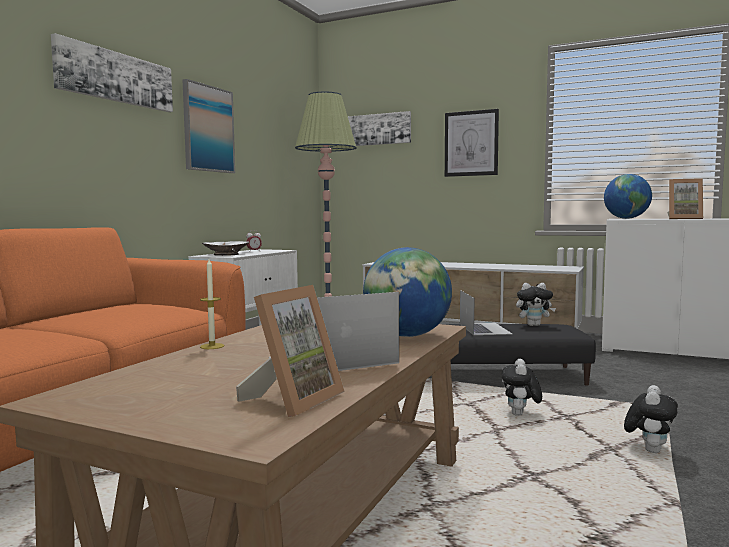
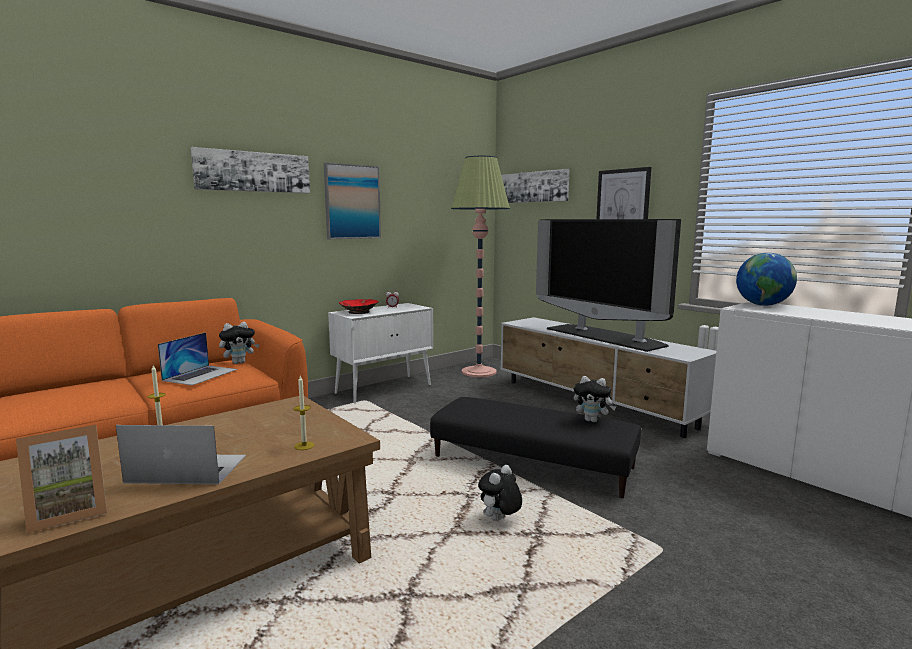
camera: 25 degrees right, 5 degrees up
white bowl [202,241,249,256] -> red bowl [339,299,379,314]
globe [363,247,452,337] -> candle [293,376,315,450]
laptop [460,290,512,335] -> laptop moved to [158,332,237,385]
plush toy [624,385,678,453] -> plush toy moved to [219,322,259,364]
picture frame [668,178,703,219] -> none
none -> television [536,219,681,352]

